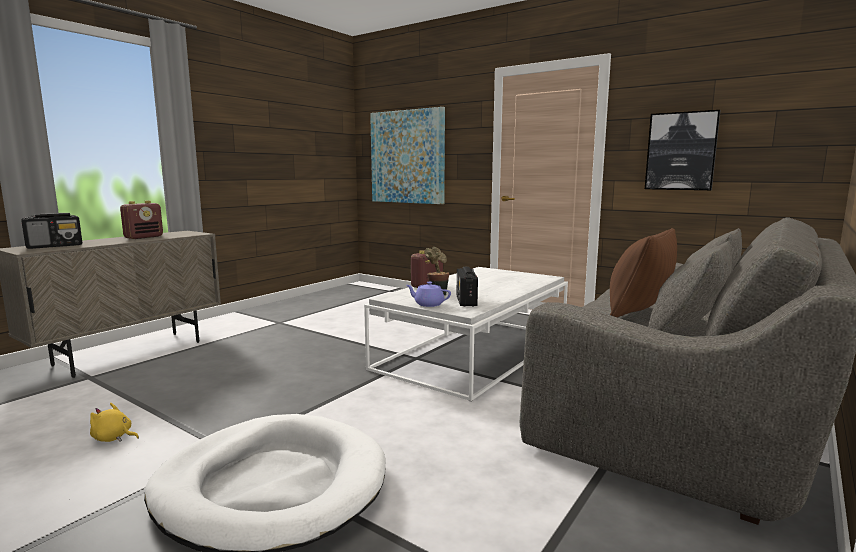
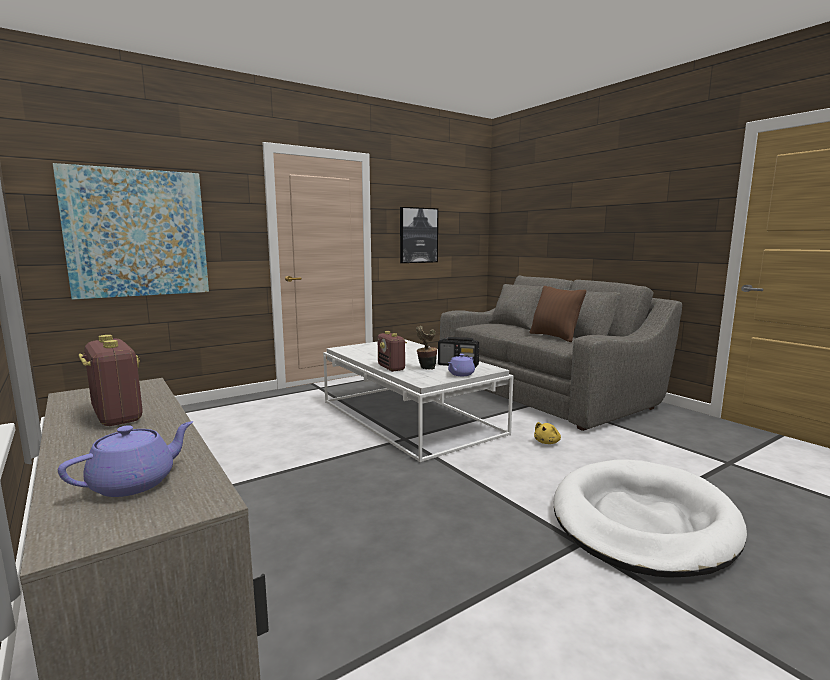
camera: 70 degrees left, 0 degrees up
radio [21,213,82,249] -> purple teapot [58,421,193,497]
yellow plush toy [90,403,139,442] -> yellow plush toy moved to [534,422,561,444]

